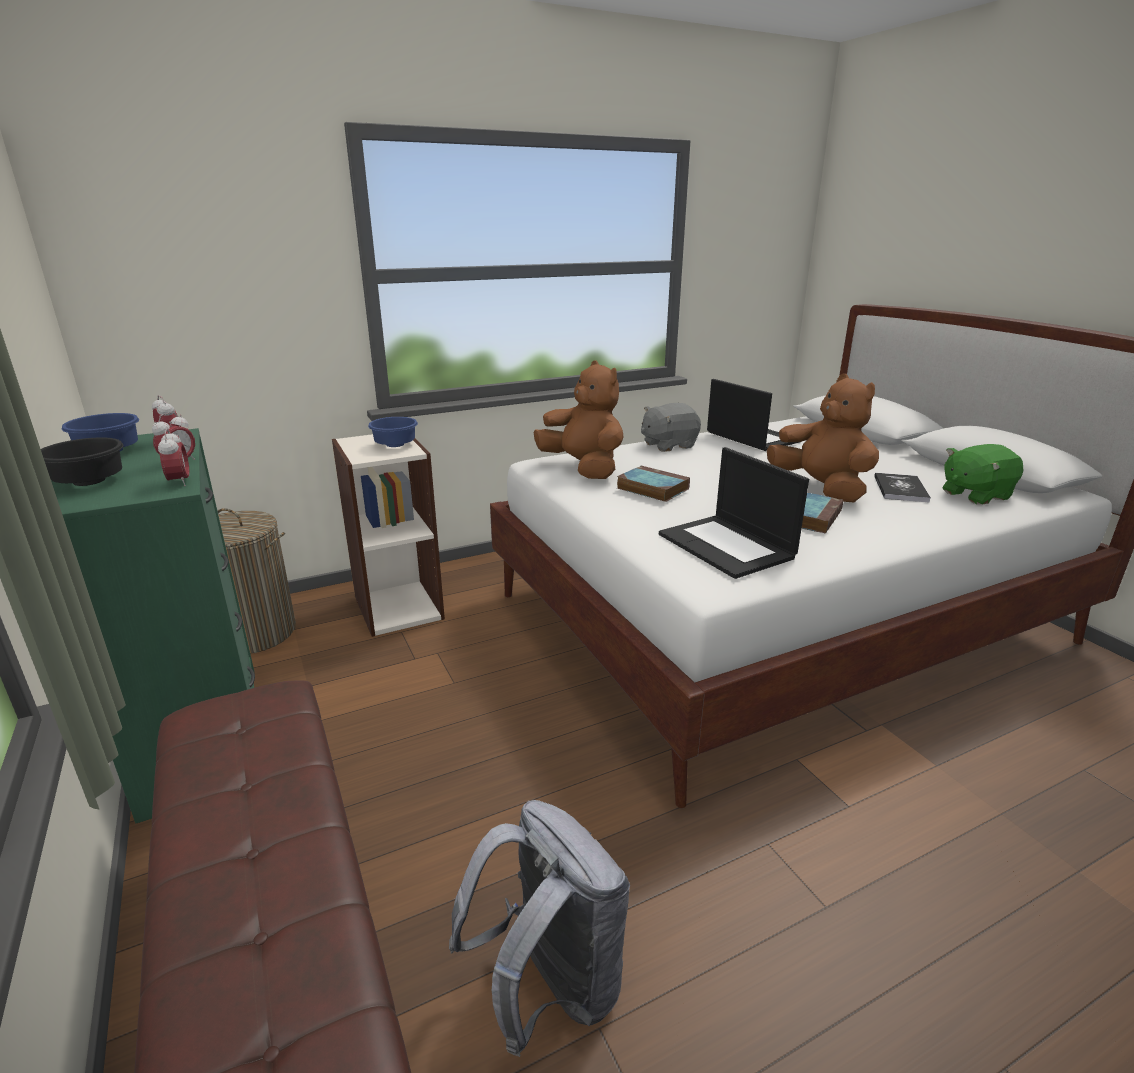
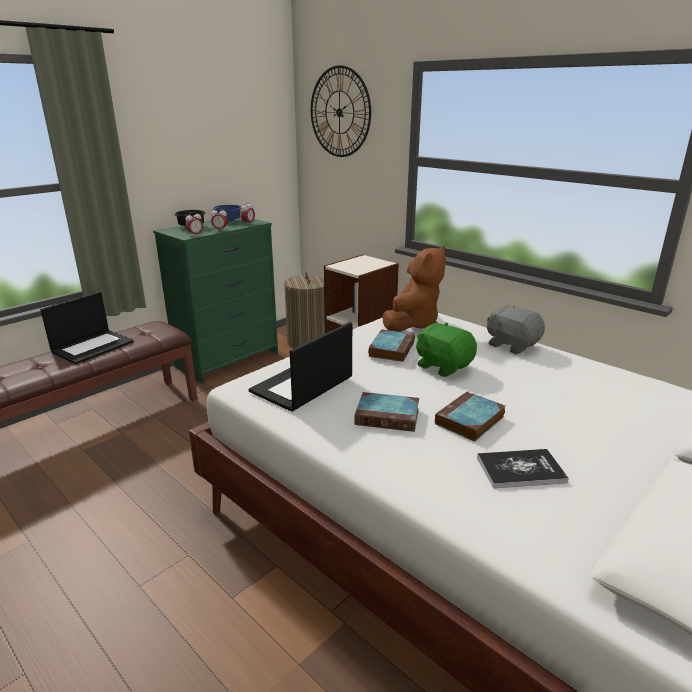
camera: 70 degrees right, 0 degrees up
blue bowl [368,417,418,447] -> none
grey backpack [449,800,630,1057] -> none
laptop [707,379,800,451] -> laptop moved to [40,292,134,364]
brown plush toy [767,374,879,503] -> book [435,391,505,442]
green plush toy [942,444,1023,505] -> green plush toy moved to [416,323,477,377]
none -> wall clock [311,65,371,157]

